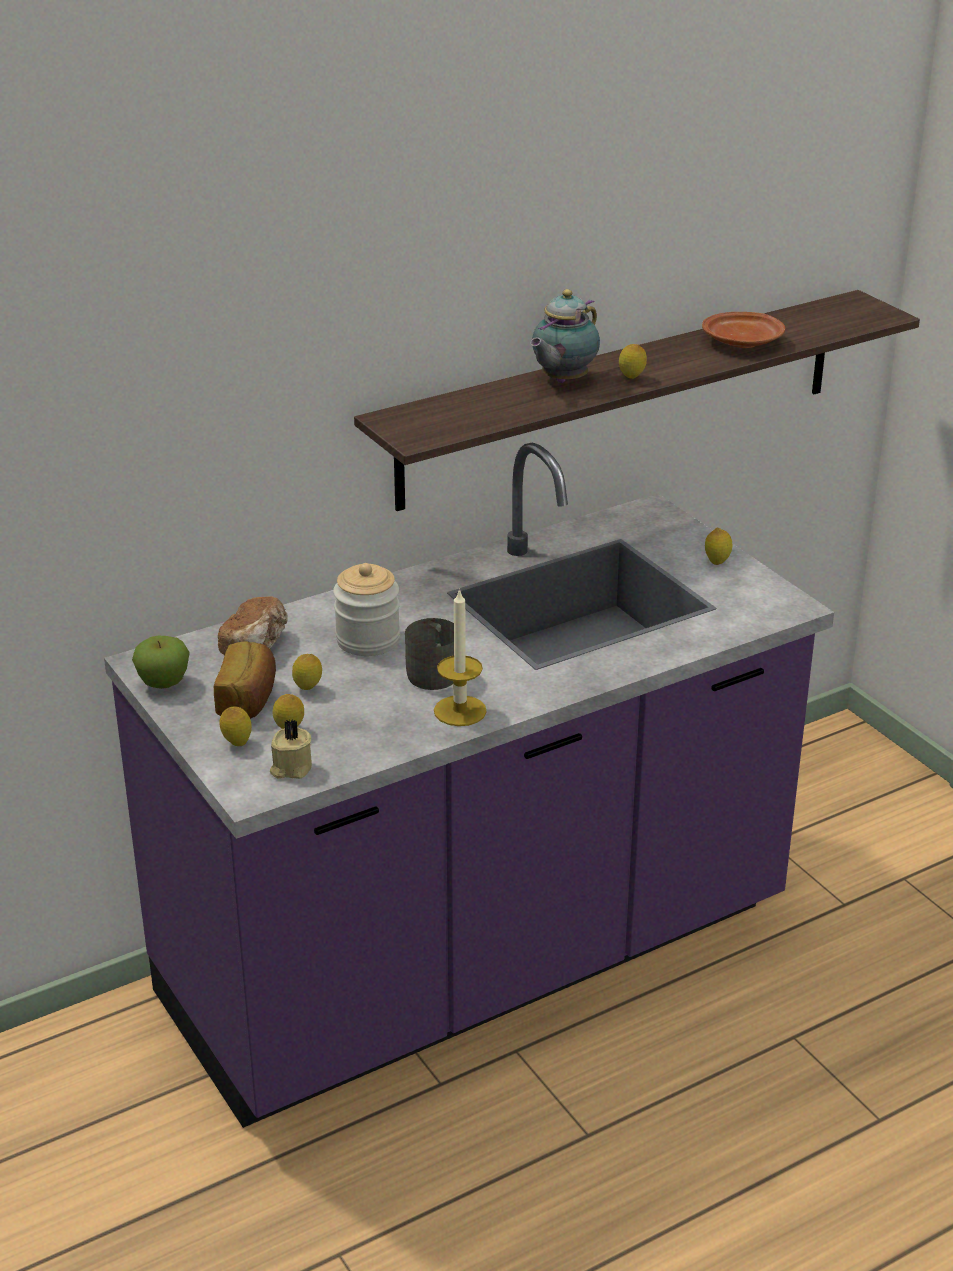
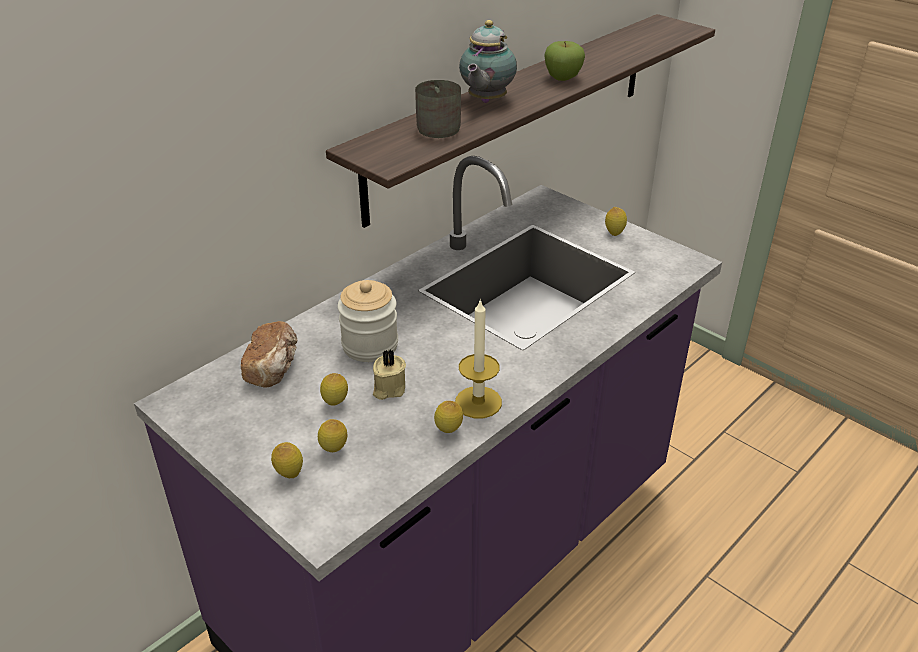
camera: 15 degrees left, 5 degrees up
apple [132,636,190,689] -> apple moved to [544,41,585,81]
bread [214,641,276,719] -> none
beige candle [270,719,312,779] -> beige candle moved to [373,350,406,400]
grey mug [405,618,454,690] -> grey mug moved to [415,80,461,138]
lemon [619,344,647,379] -> lemon moved to [434,401,463,433]
brown plate [702,312,785,348] -> none

